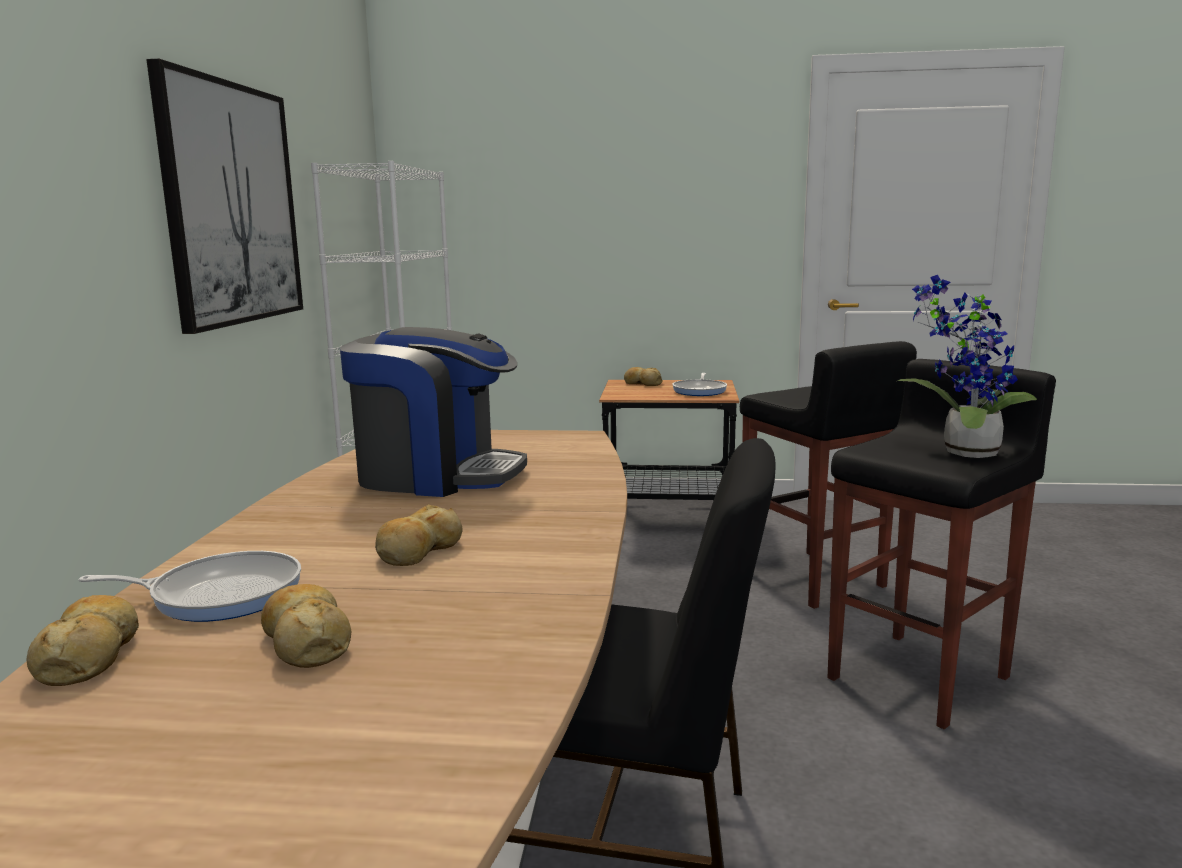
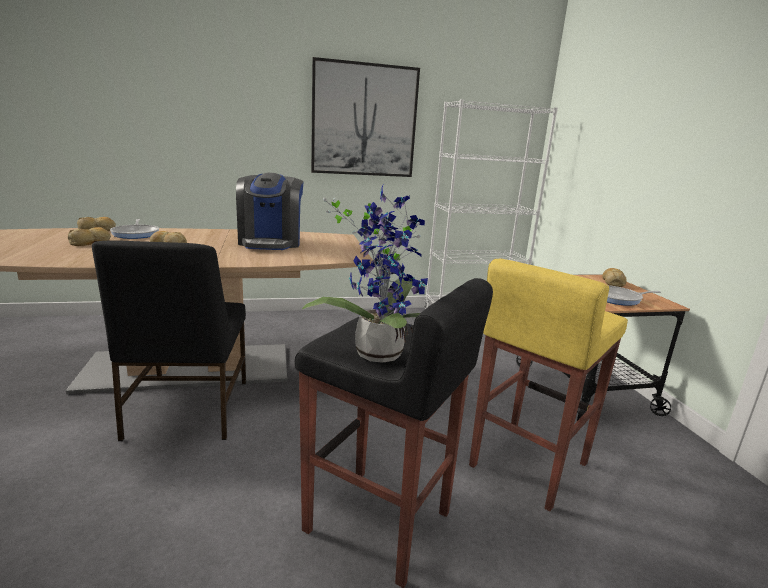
camera: 70 degrees right, 5 degrees up
black stool [740,341,917,609] -> yellow stool [469,259,628,511]

